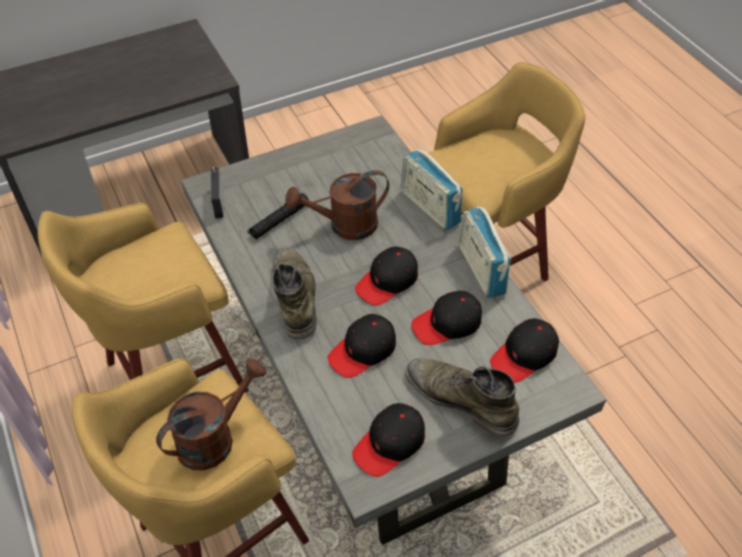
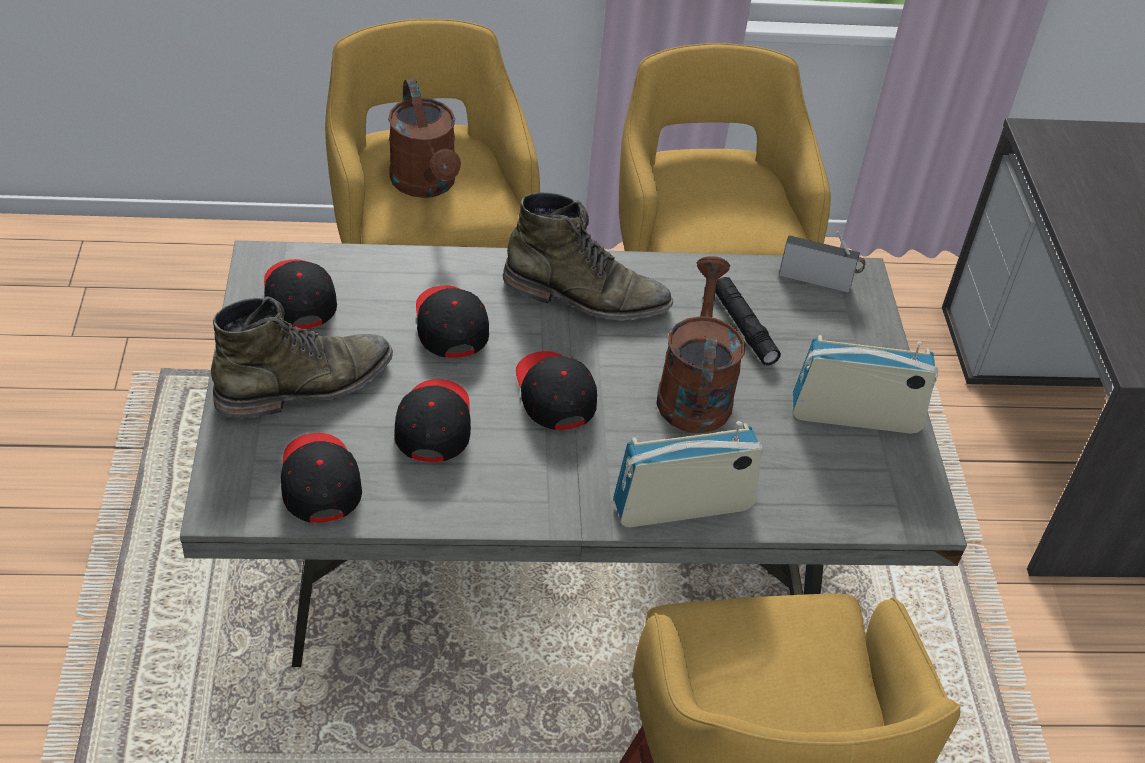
camera: 110 degrees right, 5 degrees down
radio [458,206,511,298] -> radio moved to [793,335,938,434]

